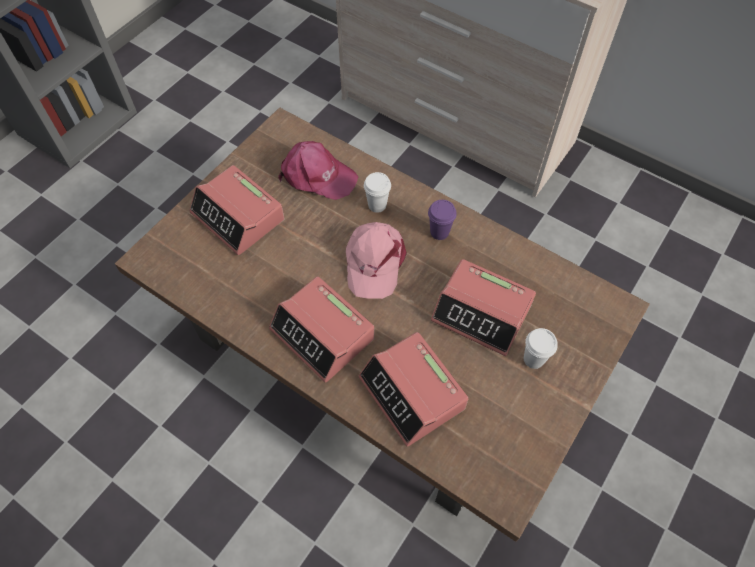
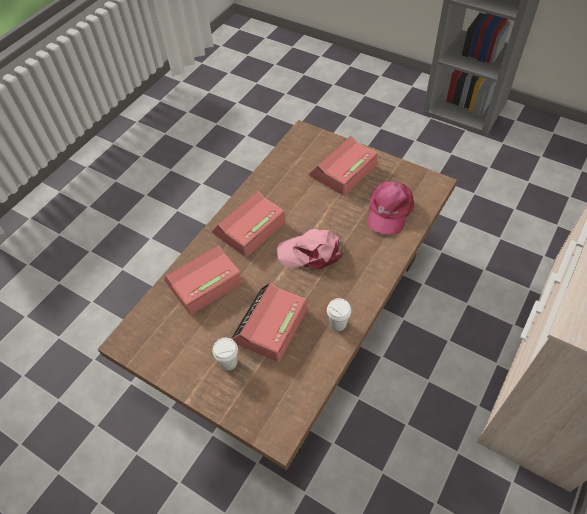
camera: 90 degrees right, 5 degrees down
white cup [364,172,391,213] -> white cup moved to [327,298,351,331]
purple cup [428,200,457,240] -> none

